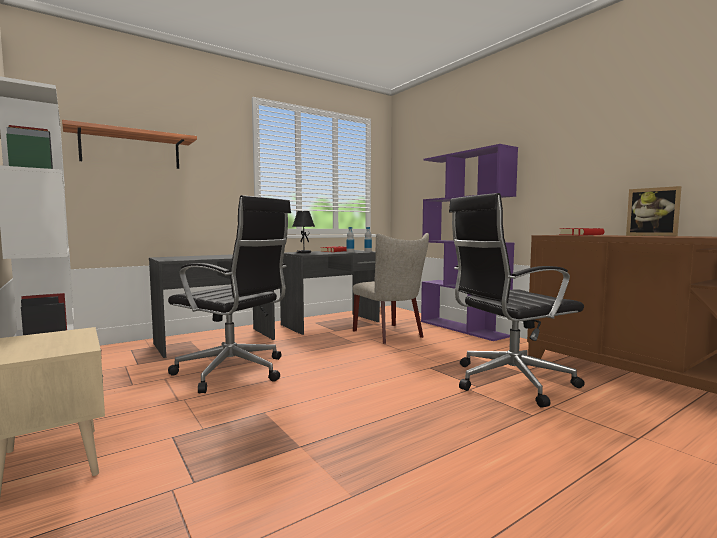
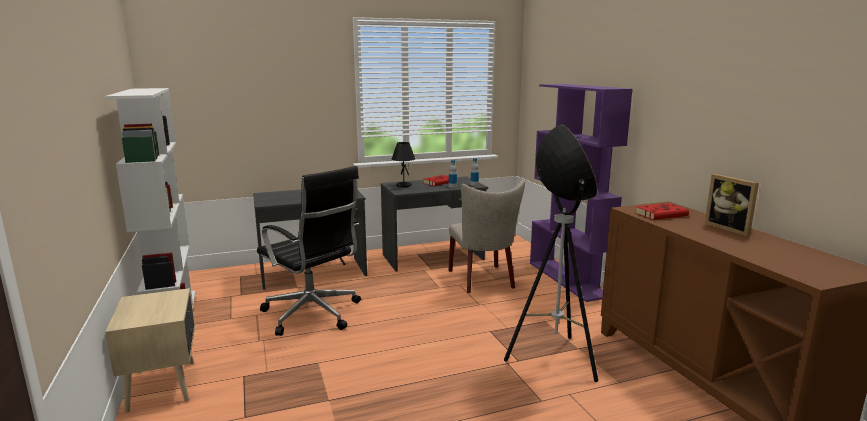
camera: 15 degrees right, 10 degrees up
shelf [62,120,197,169] -> none
black office chair [449,193,585,408] -> floor lamp [504,124,598,382]

